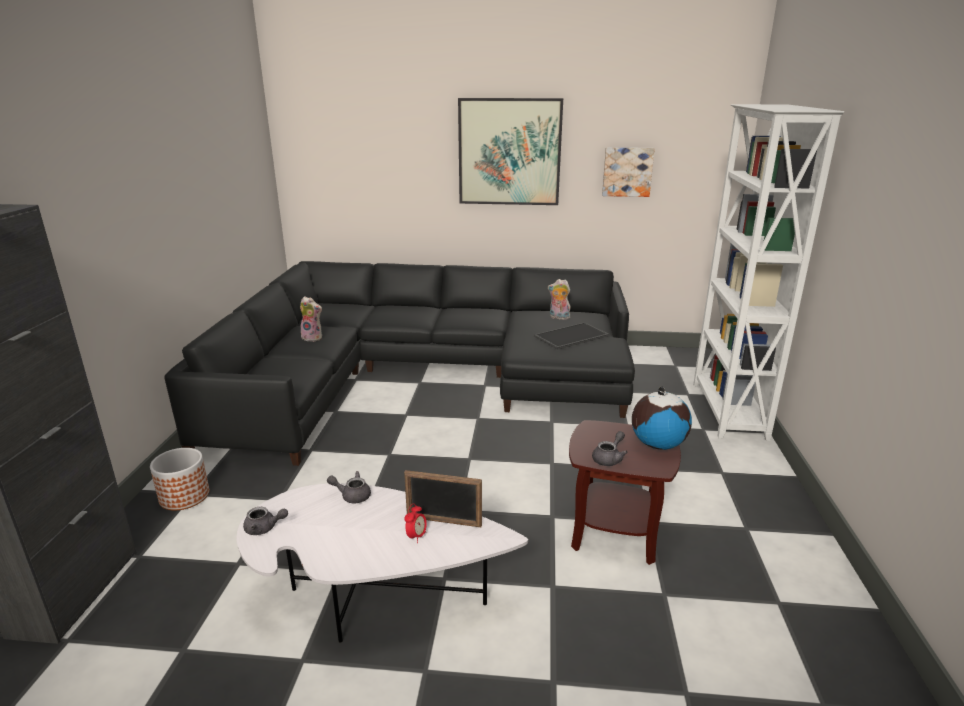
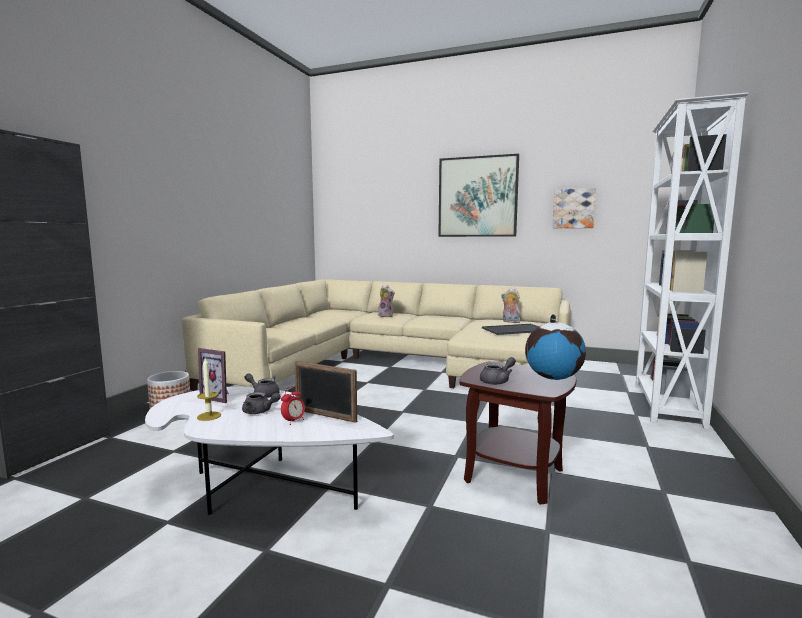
camera: 15 degrees right, 15 degrees down
black sofa [164,261,635,466] -> beige sofa [182,279,571,391]
grey teapot [243,507,288,535] -> grey teapot moved to [242,392,281,414]
plush toy [300,296,322,342] -> plush toy moved to [378,285,395,317]
none -> candle [197,358,221,421]
none -> picture frame [198,348,229,403]

